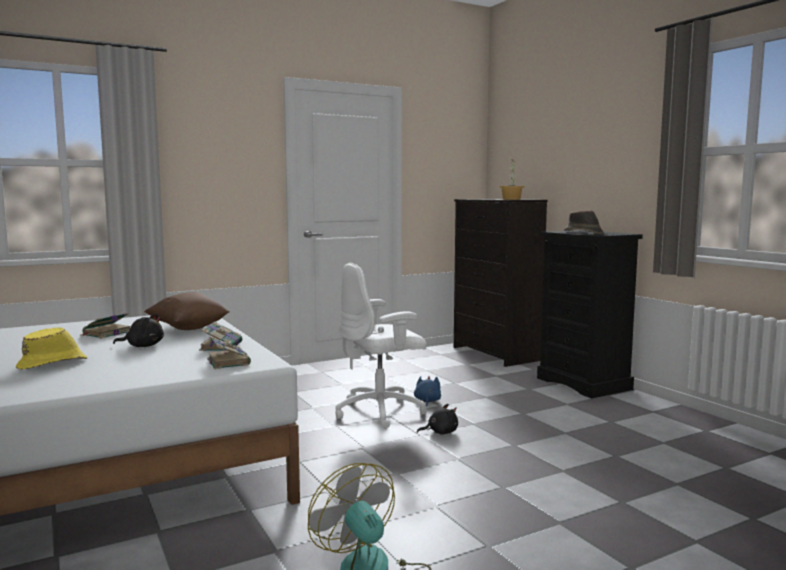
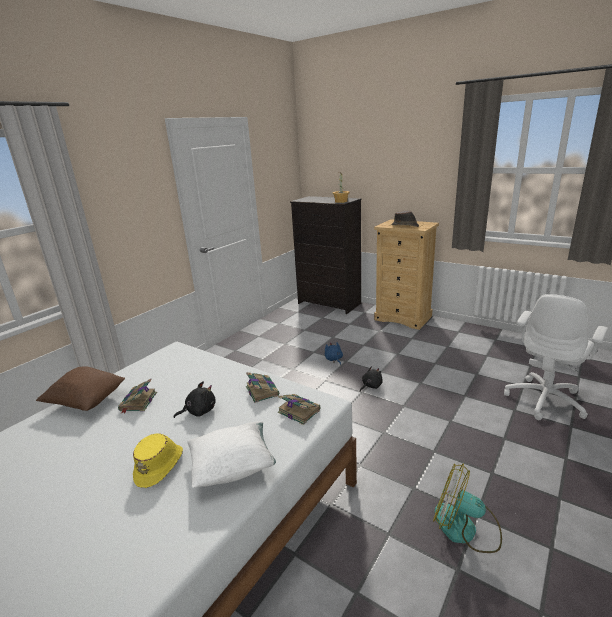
camera: 25 degrees left, 15 degrees up
brown pillow [144,292,230,330] -> brown pillow moved to [36,367,125,411]
white office chair [335,263,427,428] -> white office chair moved to [504,294,608,420]
black dresser [537,230,643,399] -> beige dresser [374,219,439,330]
none -> white pillow [187,421,276,488]

